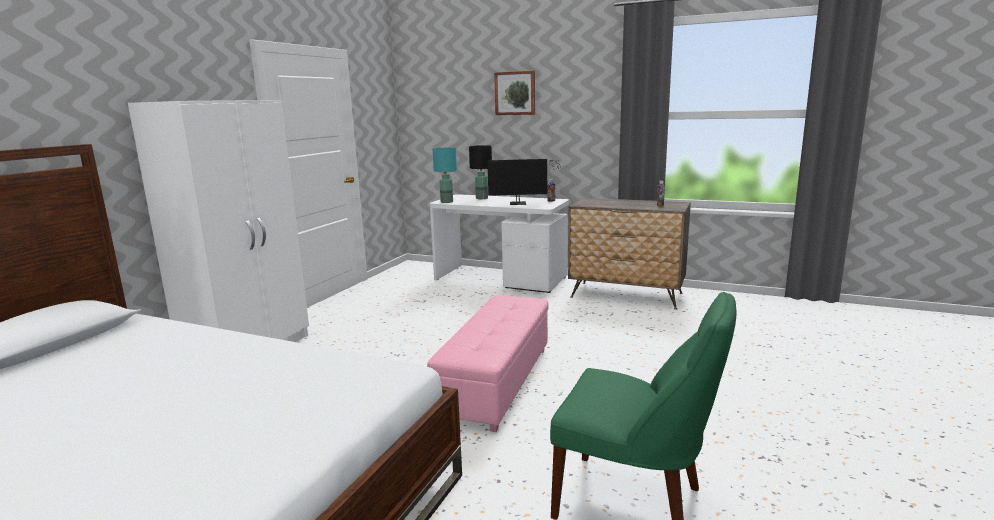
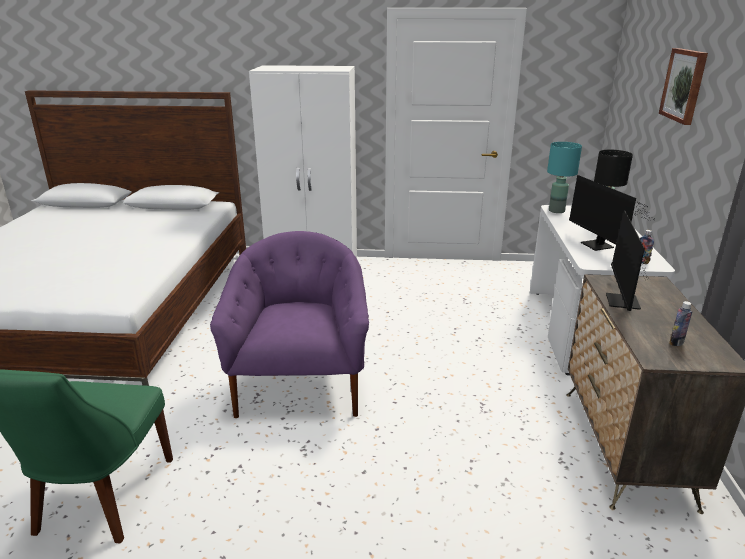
camera: 70 degrees right, 10 degrees up
pink ottoman [427,295,549,432] -> purple armchair [210,231,369,418]
none -> monitor [606,210,648,311]

